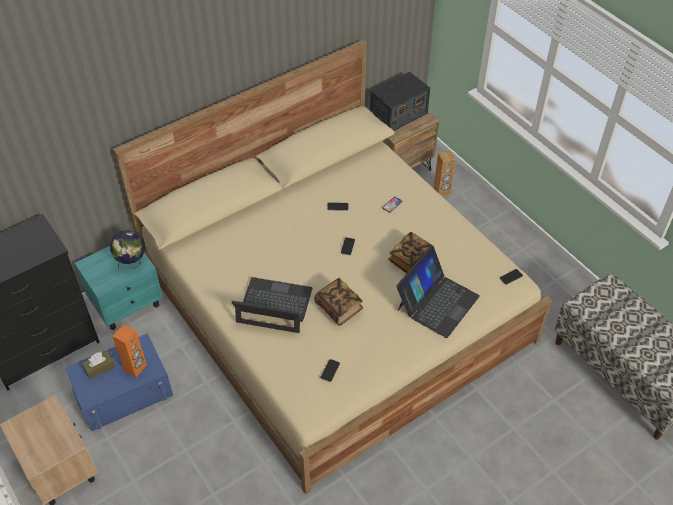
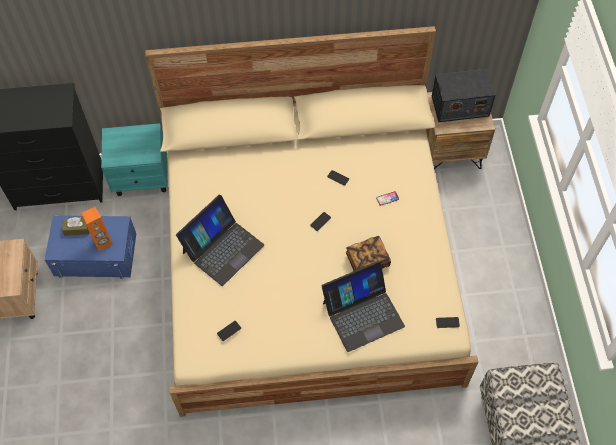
camera: 30 degrees right, 10 degrees up
globe [110,230,145,269] -> none
laptop [232,277,313,333] -> laptop turned 90 degrees clockwise [176,194,264,286]
book [314,278,363,326] -> none
brown speaker [434,151,456,196] -> none

